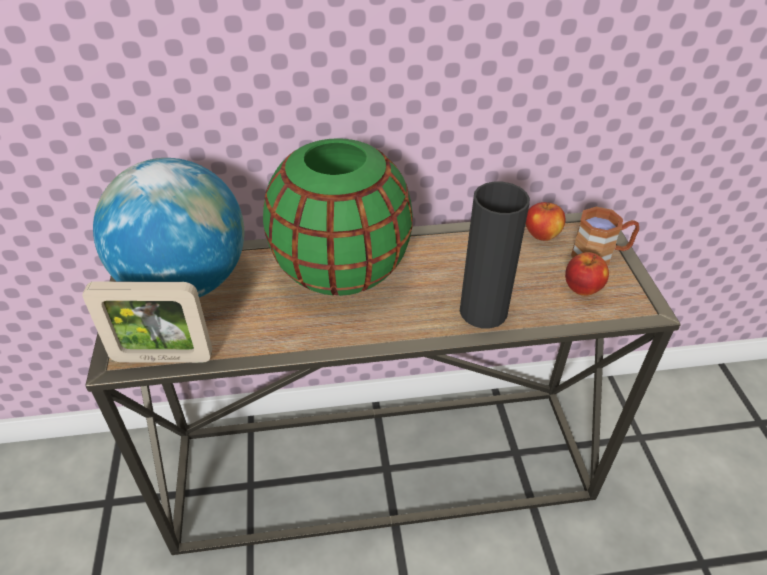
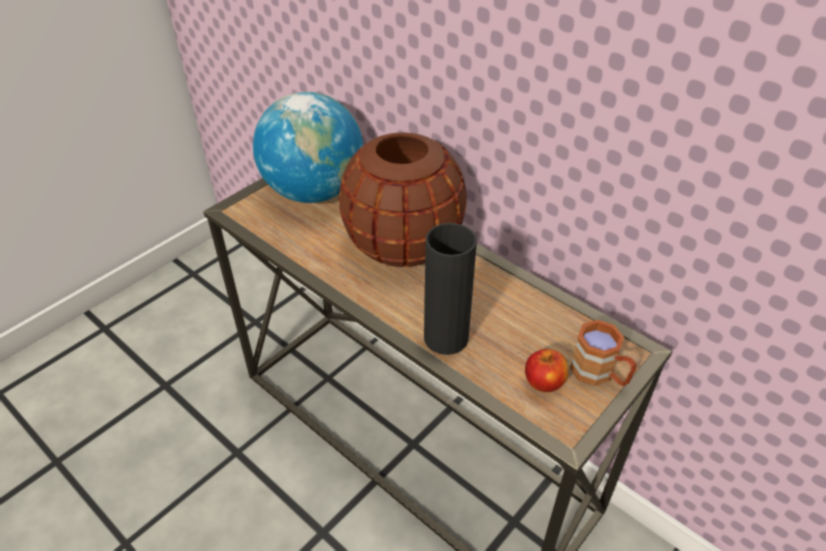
camera: 50 degrees right, 0 degrees up
picture frame [82,281,212,363] -> none
green vase [263,138,413,296] -> brown vase [339,133,467,267]
apple [526,202,565,241] -> none

